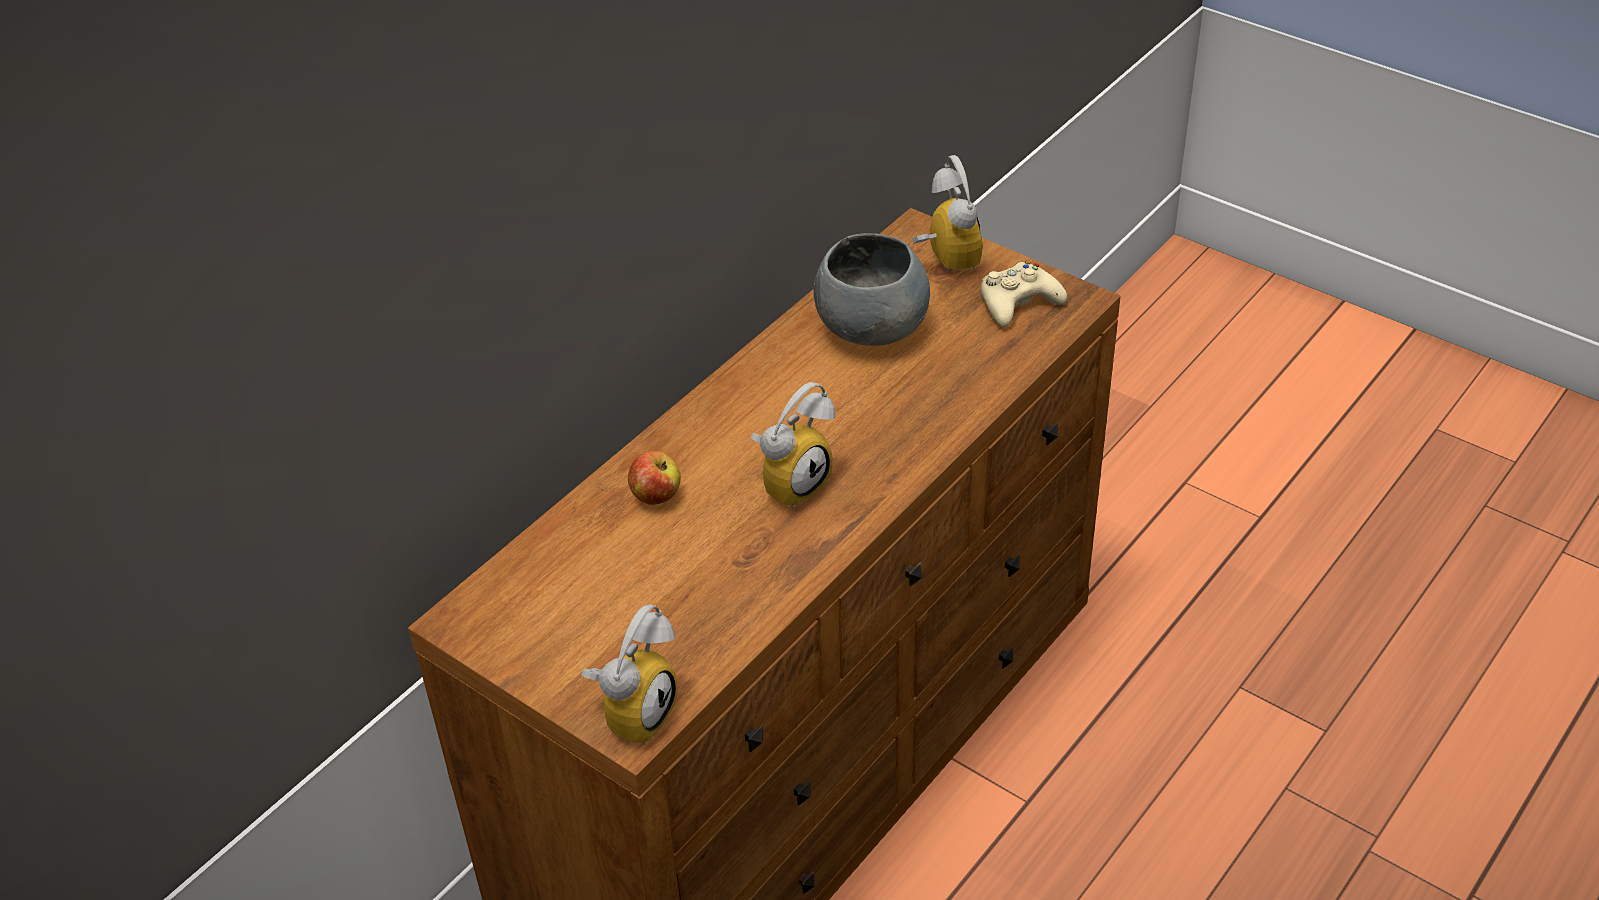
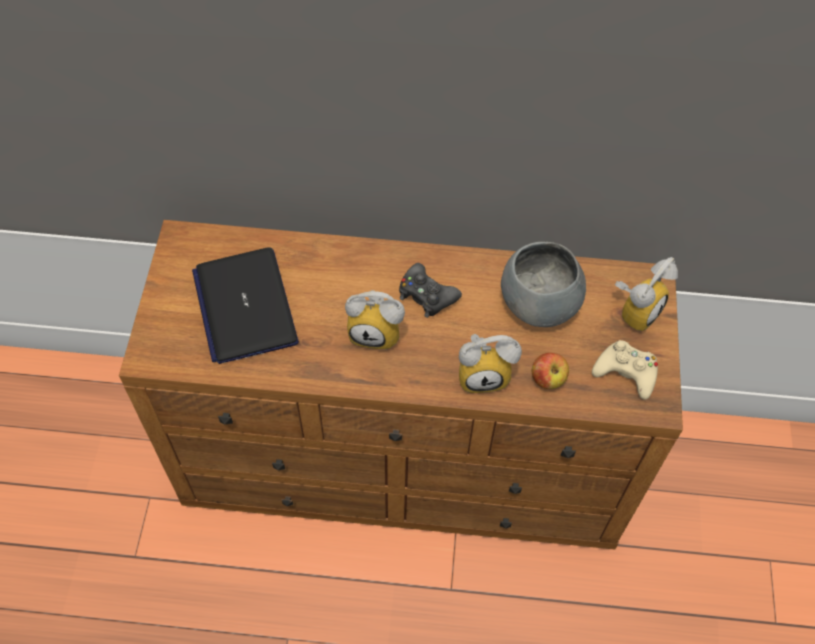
camera: 55 degrees right, 15 degrees up
alarm clock [582,605,677,745] -> alarm clock moved to [459,334,522,393]
apple [628,451,681,505] -> apple moved to [532,353,569,389]
none -> laptop [192,247,299,364]
none -> black game controller [399,263,462,318]

